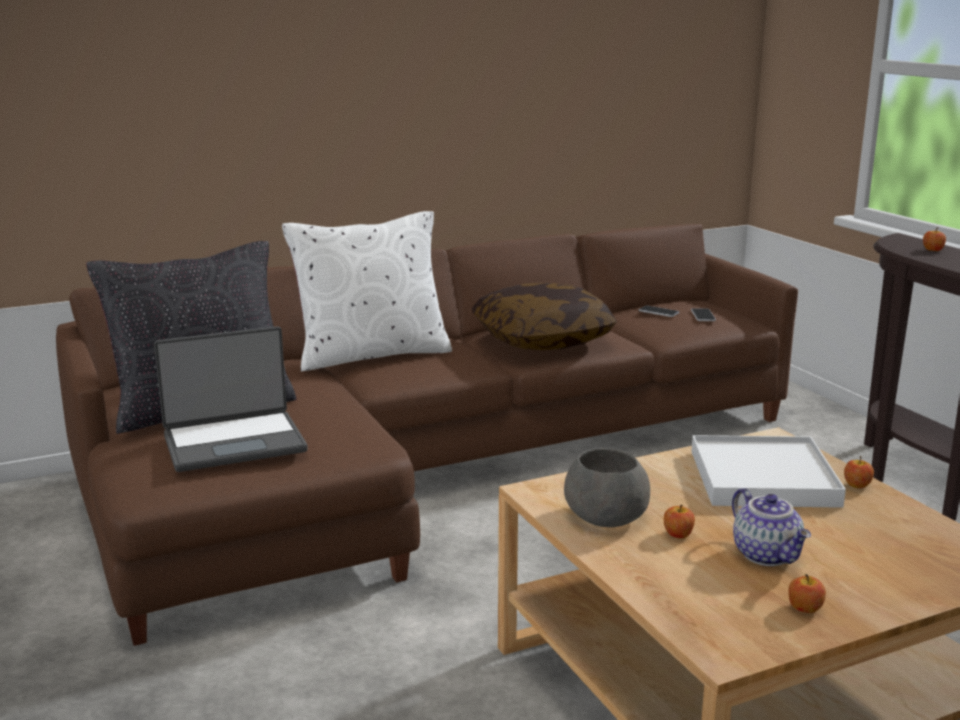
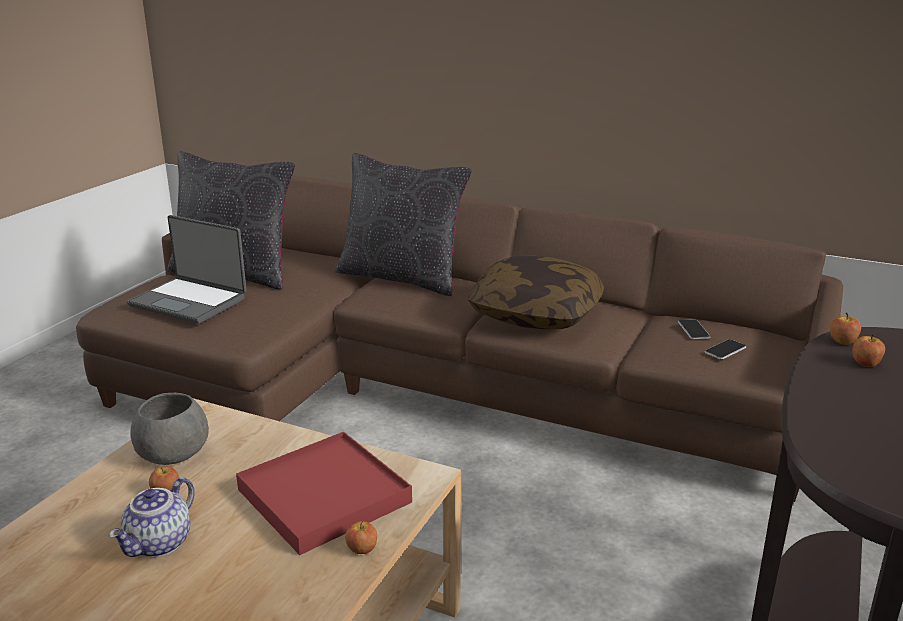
camera: 50 degrees right, 5 degrees up
white pillow [282,211,452,371] -> black pillow [335,153,472,296]
white tray [691,435,846,508] -> red tray [236,432,412,555]
apple [788,574,826,613] -> apple moved to [830,312,861,345]

